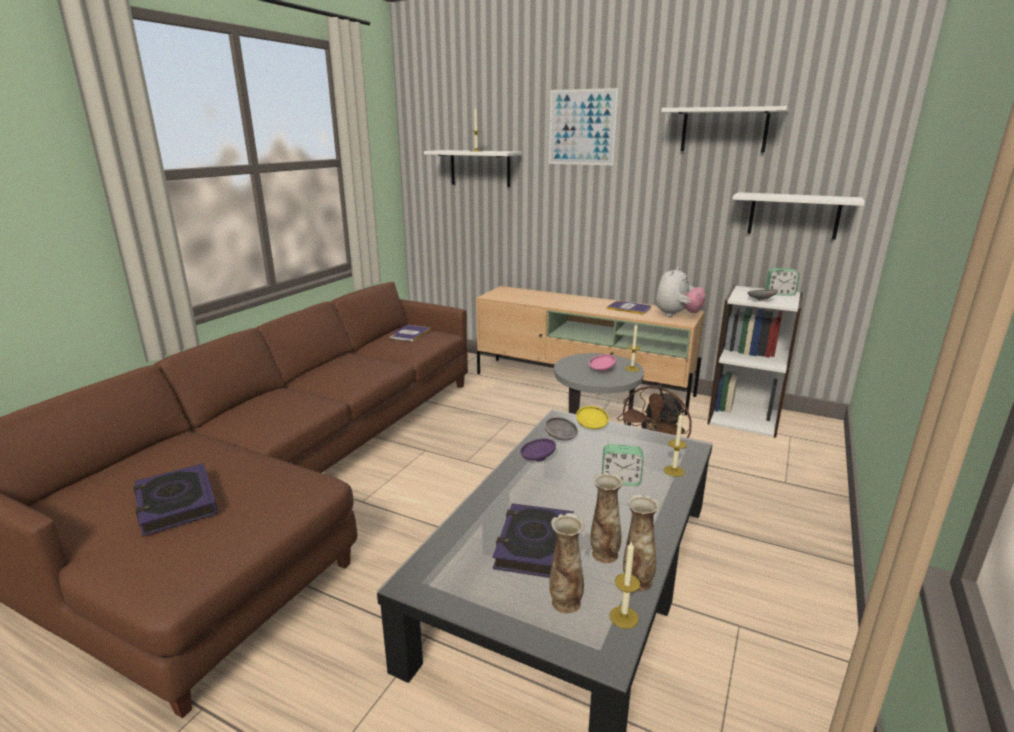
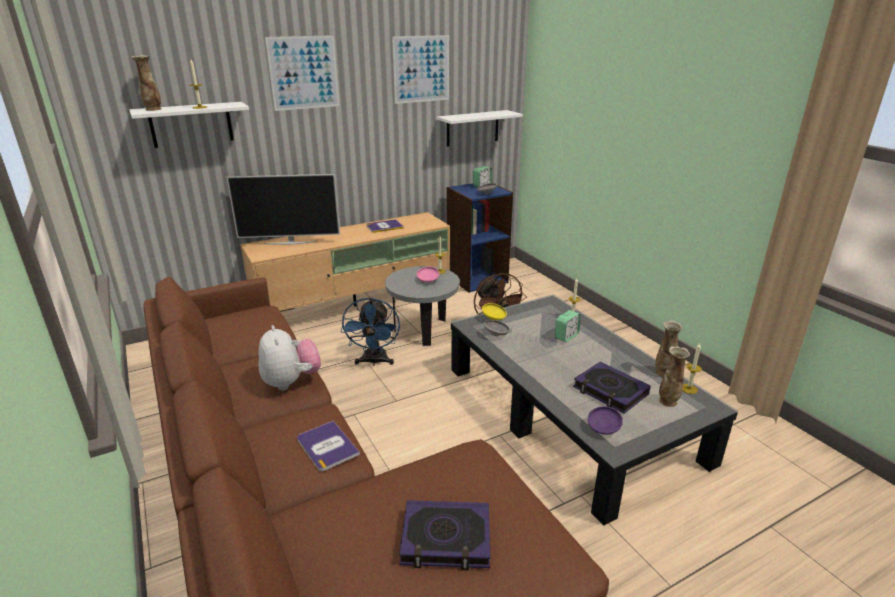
camera: 55 degrees left, 5 degrees up
book [390,325,431,341] -> book moved to [297,421,360,471]
purple bowl [520,438,556,461] -> purple bowl moved to [587,406,623,435]
vase [590,472,623,563] -> vase moved to [131,55,161,111]
plush toy [655,267,706,317] -> plush toy moved to [258,325,321,391]
white shelf [661,106,789,153] -> picture [392,35,449,104]
white bookcase [707,285,803,438] -> blue bookcase [446,183,513,293]
none -> television [227,174,340,245]
none -> blue fan [341,298,400,366]

